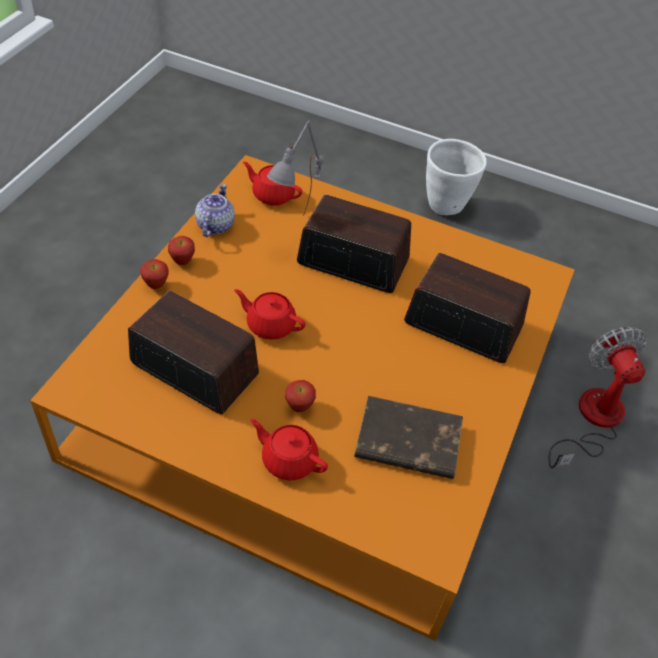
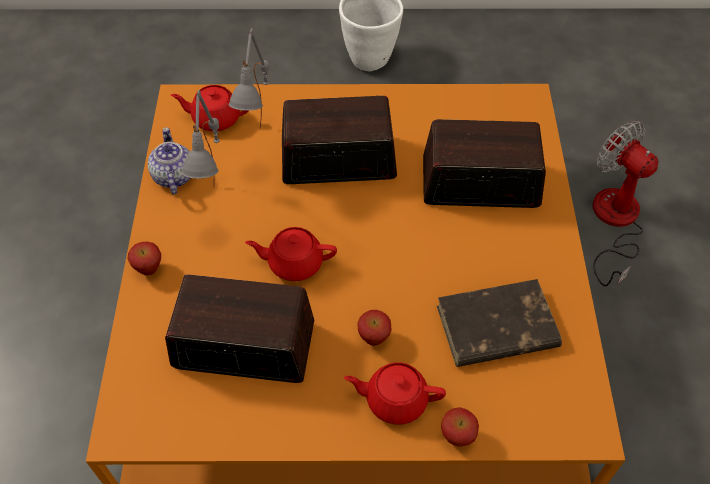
camera: 20 degrees left, 5 degrees up
apple [168,236,195,265] -> apple moved to [441,407,479,447]
none -> grey table lamp [182,90,220,179]

